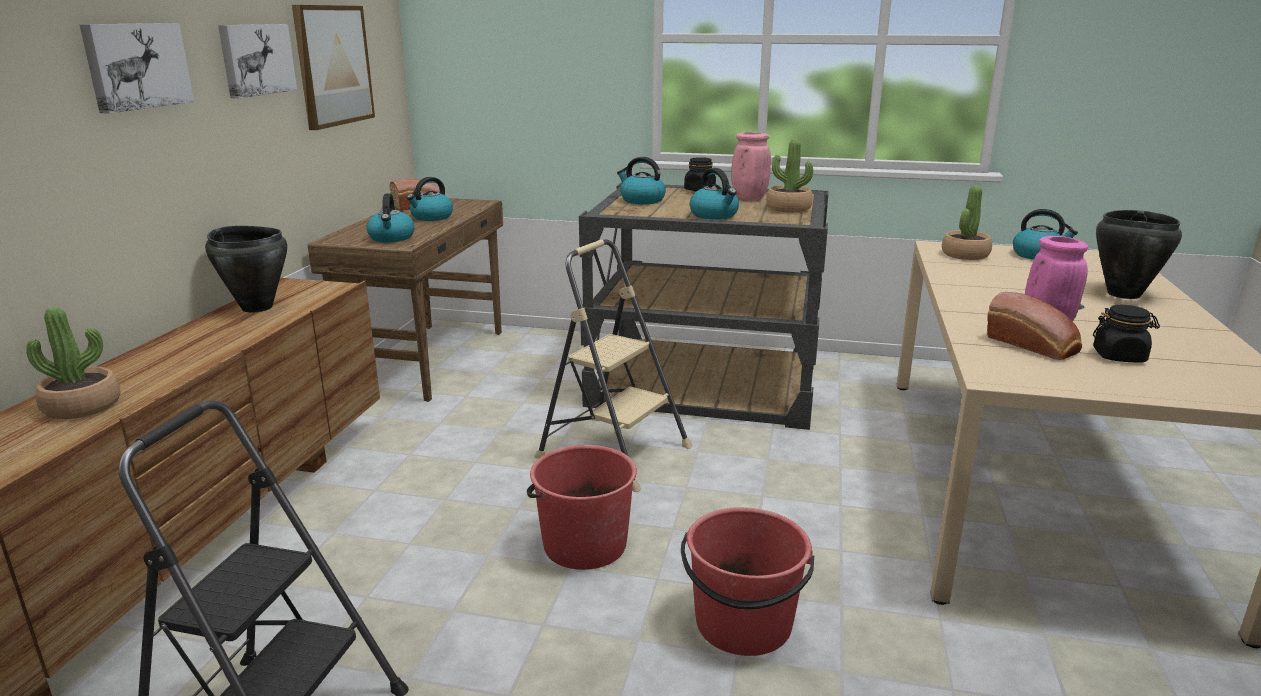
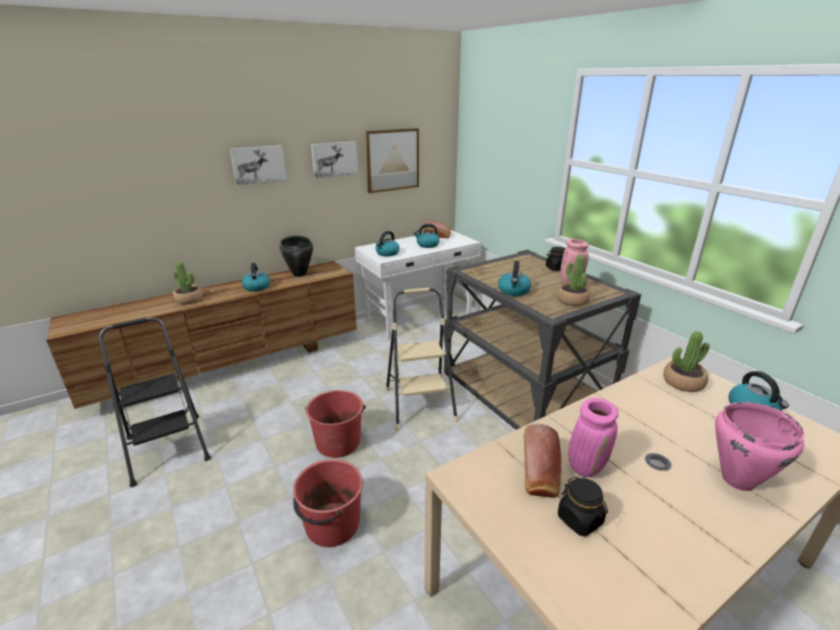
camera: 45 degrees right, 5 degrees up
brown console table [308,198,503,402] -> white console table [355,230,481,339]
kettle [617,157,666,204] -> kettle moved to [242,263,270,292]
black cooking pot [1096,210,1182,299] -> pink cooking pot [715,402,804,491]

